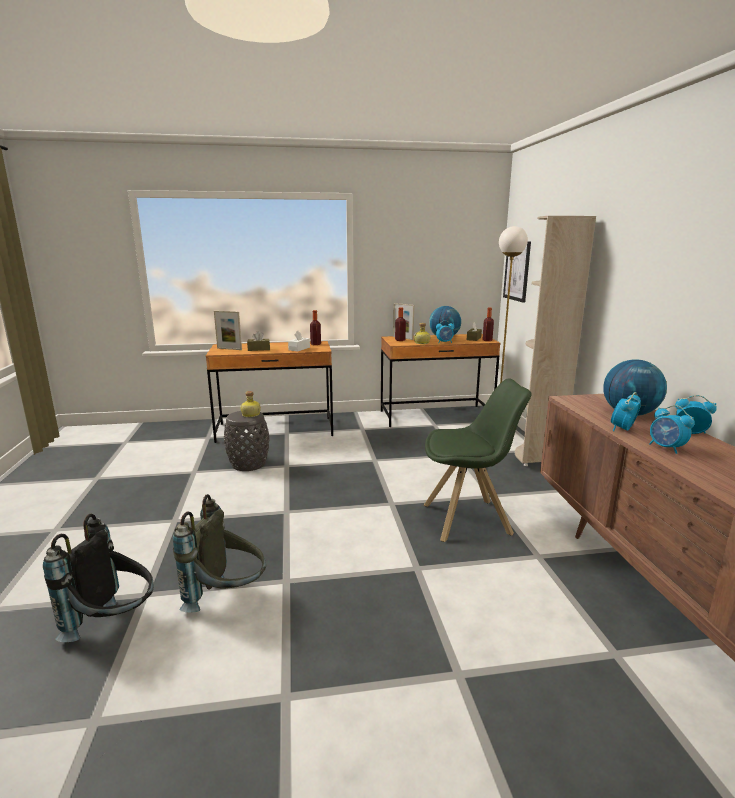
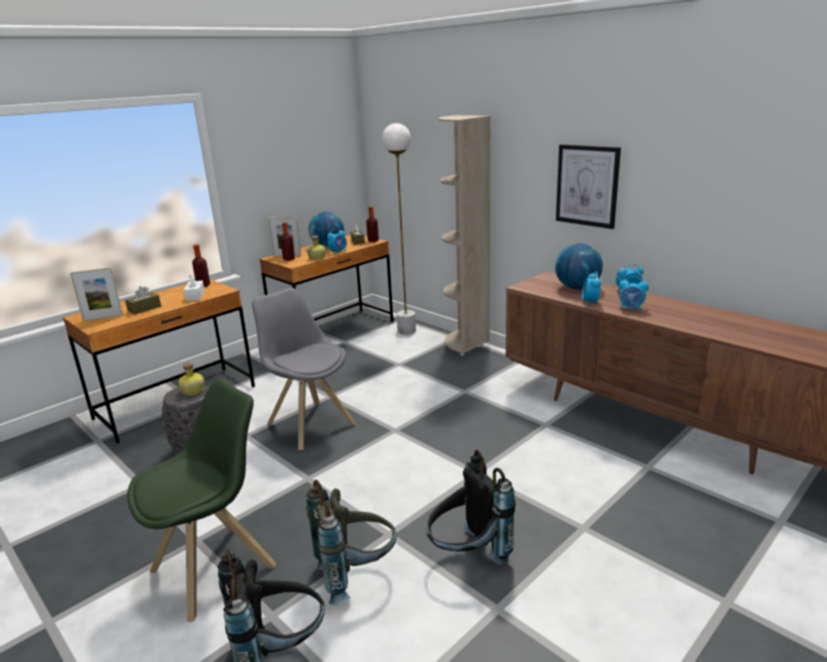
camera: 35 degrees left, 5 degrees up
green chair [424,378,532,542] -> green chair moved to [127,379,276,622]
picture [503,242,531,303] -> picture moved to [556,144,621,229]
none -> grey chair [252,288,356,451]
none -> black backpack [427,450,515,565]

